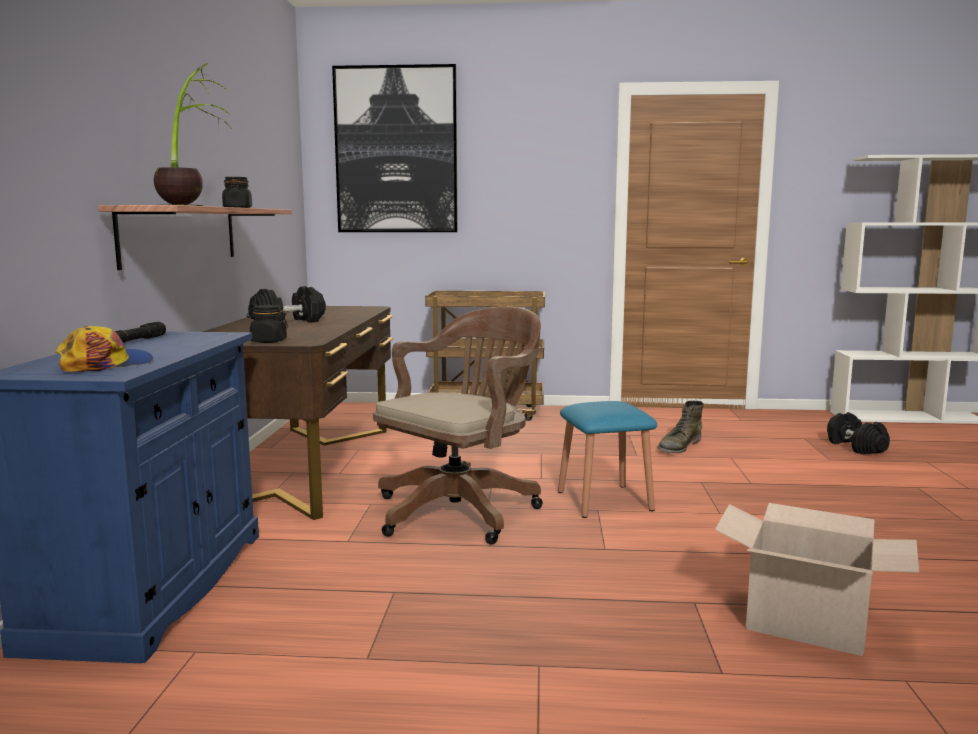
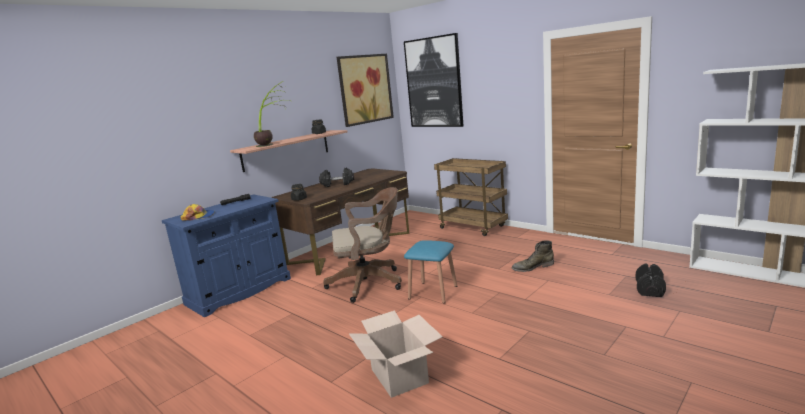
camera: 40 degrees right, 5 degrees up
none -> picture [337,54,394,127]

